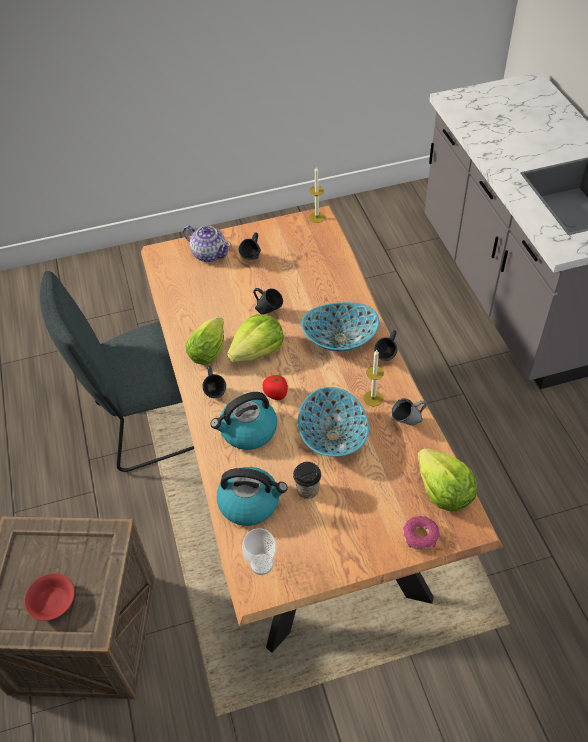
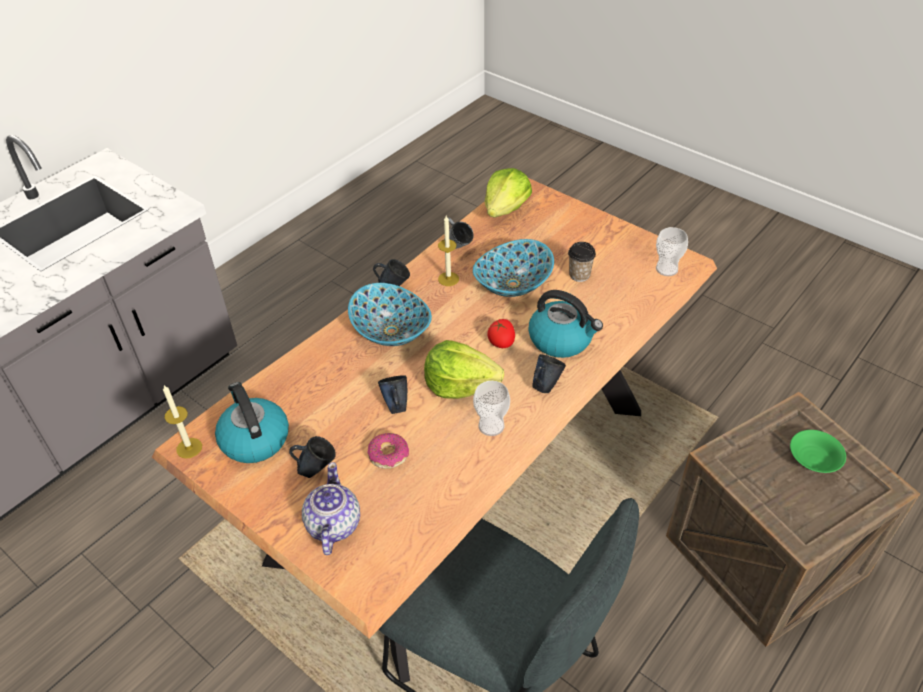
camera: 125 degrees left, 5 degrees down
red bowl [24,573,75,621] -> green bowl [790,430,846,473]
lettuce [186,317,224,365] -> cup [473,381,510,436]
kettle [217,467,288,526] -> kettle moved to [215,382,289,463]
donut [403,516,440,550] -> donut moved to [367,433,409,469]

